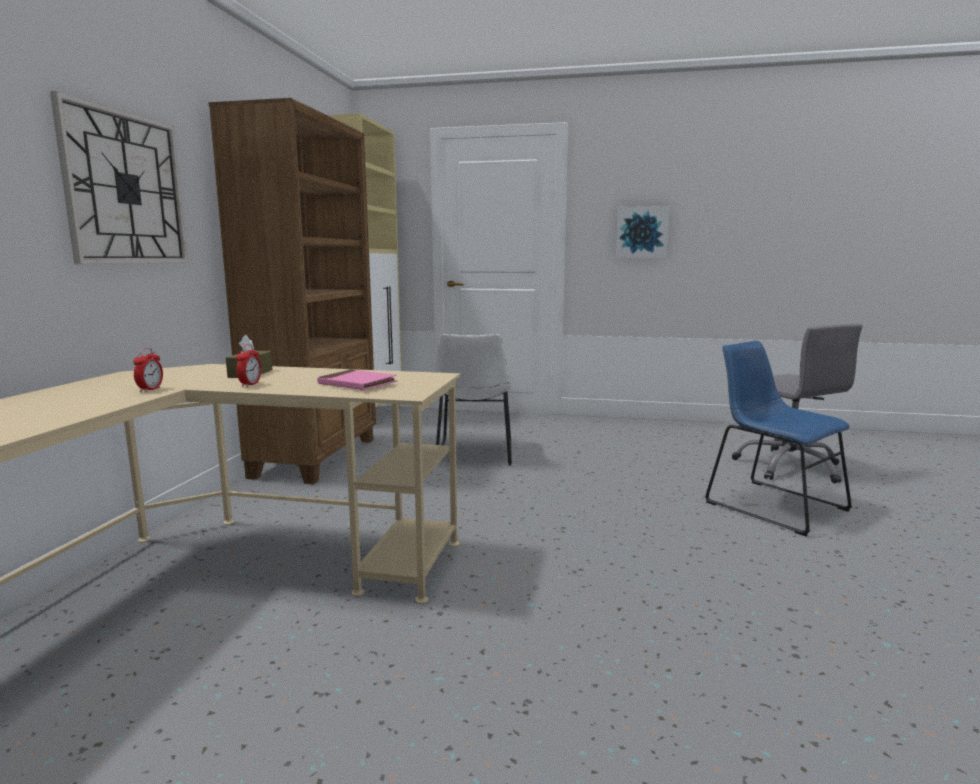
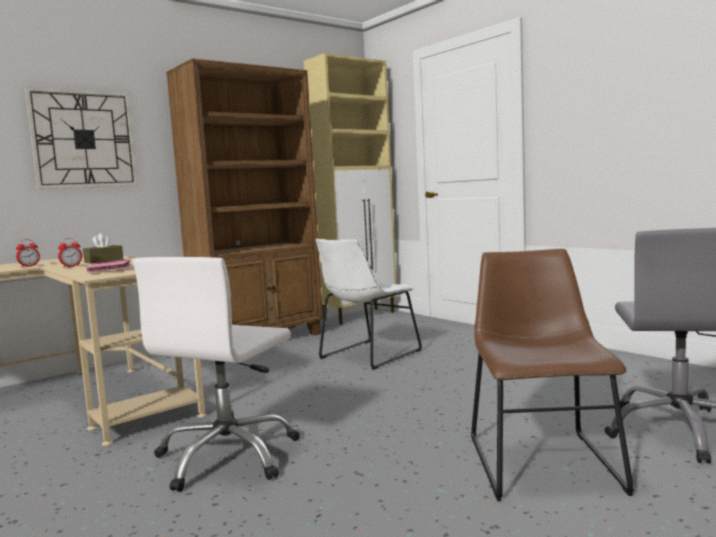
camera: 40 degrees right, 5 degrees down
picture [616,206,669,258] -> none
blue chair [705,341,852,537] -> brown chair [471,249,634,501]
none -> white office chair [133,257,300,492]

